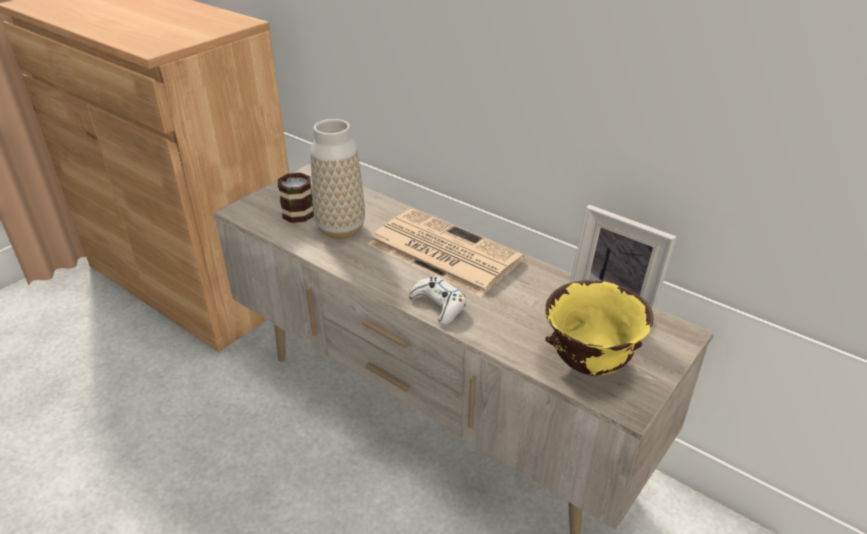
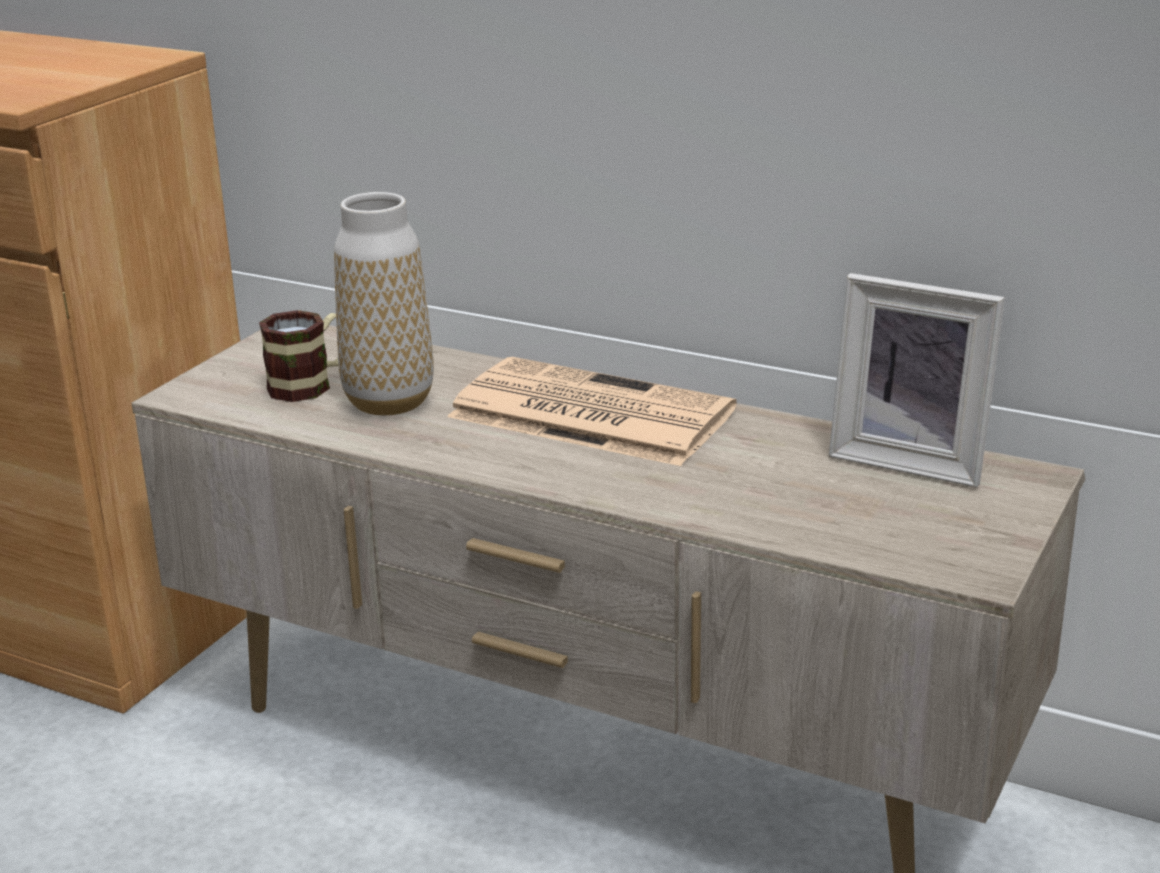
camera: 10 degrees left, 10 degrees down
white game controller [409,276,466,325] -> none
yellow bowl [545,280,654,376] -> none

